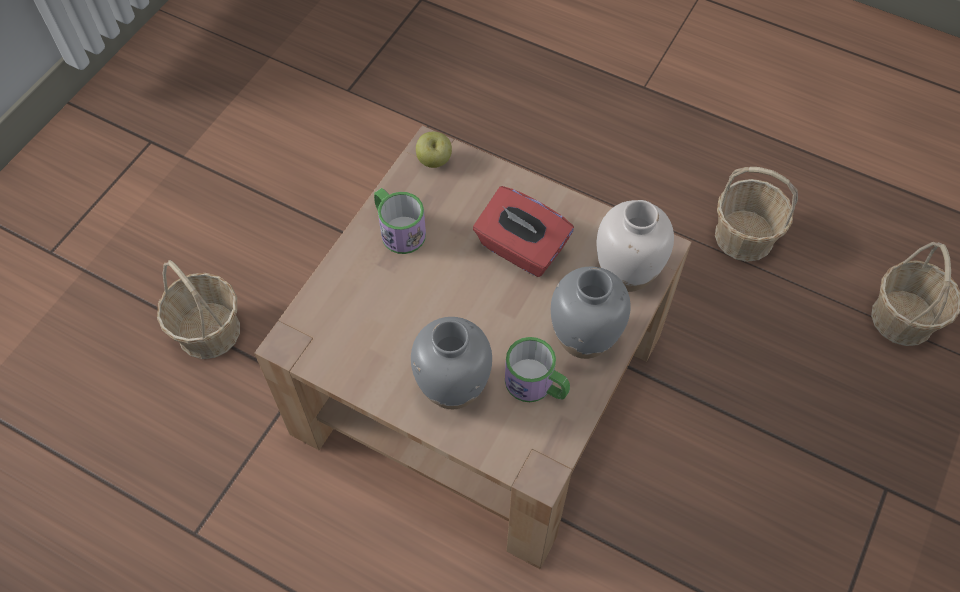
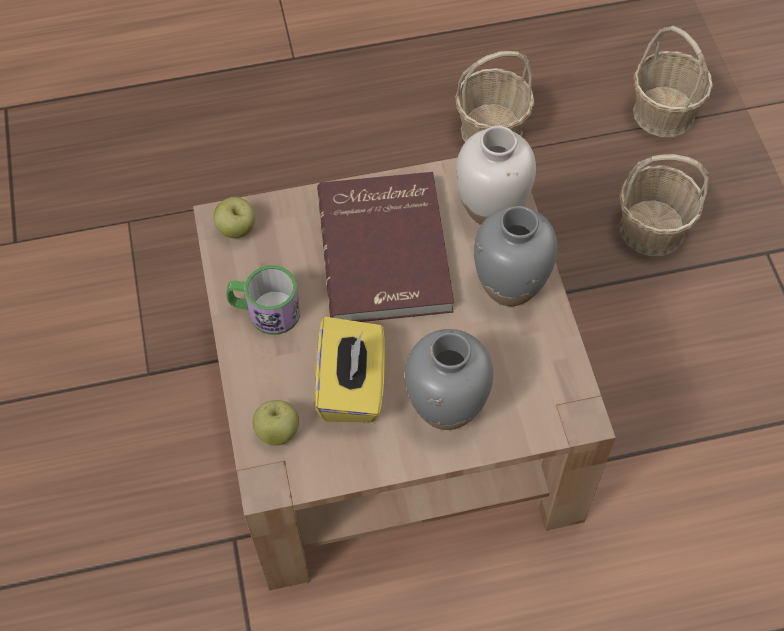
camera: 40 degrees left, 0 degrees up
basket [157,260,240,359] -> basket moved to [619,154,709,256]
red tissue box [473,186,574,277] -> red book [317,172,454,322]
mug [505,337,570,402] -> none
none -> apple [253,400,299,446]
none -> yellow tissue box [314,317,385,422]

